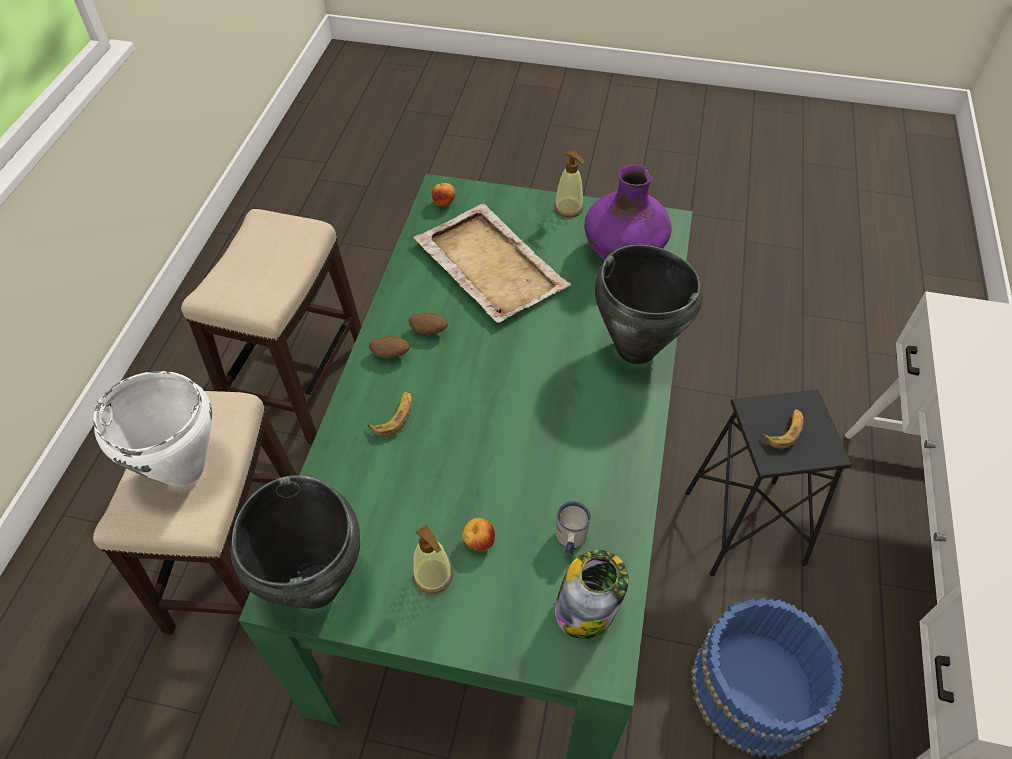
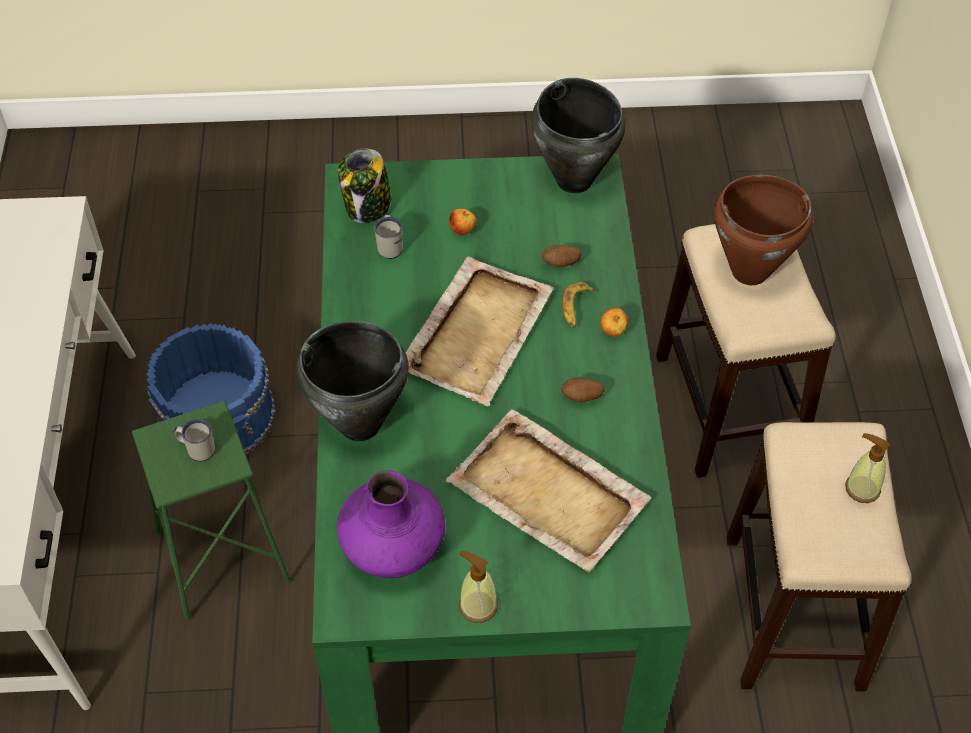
camera: 165 degrees right, 0 degrees up
white cooking pot [93,371,212,487] -> brown cooking pot [714,175,813,285]
potato [369,336,409,359] -> potato moved to [542,245,582,267]
soap dispenser [413,524,453,594] -> soap dispenser moved to [845,433,890,503]
apple [432,183,455,206] -> apple moved to [600,308,628,337]
black stool [685,390,852,576] -> green stool [132,401,291,620]
banana [762,409,803,449] -> white mug [173,419,215,462]
none -> beige tray [405,256,553,406]

